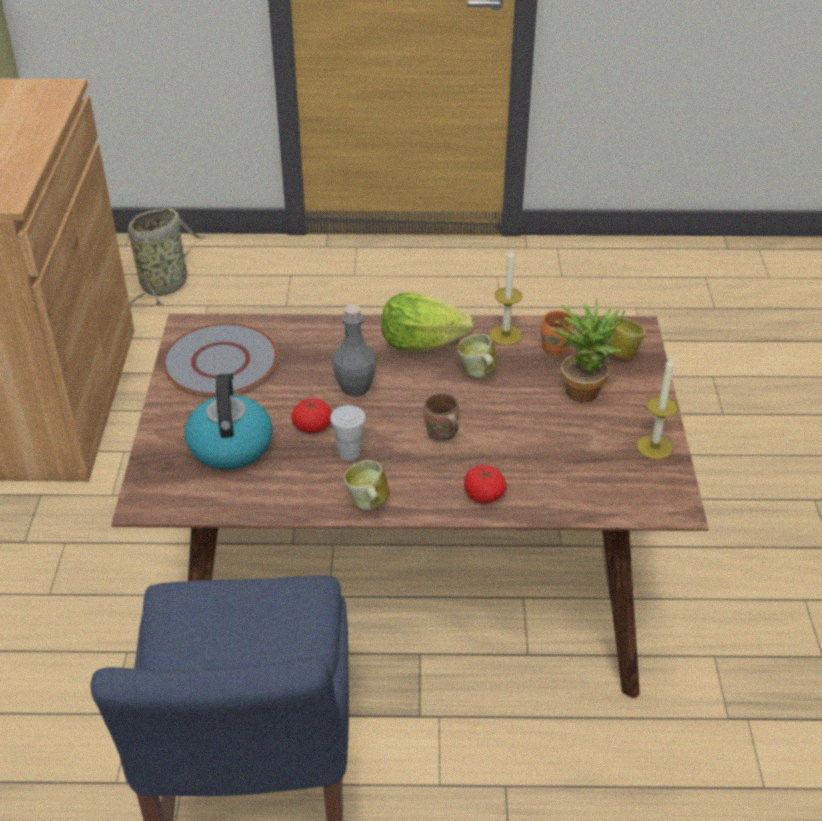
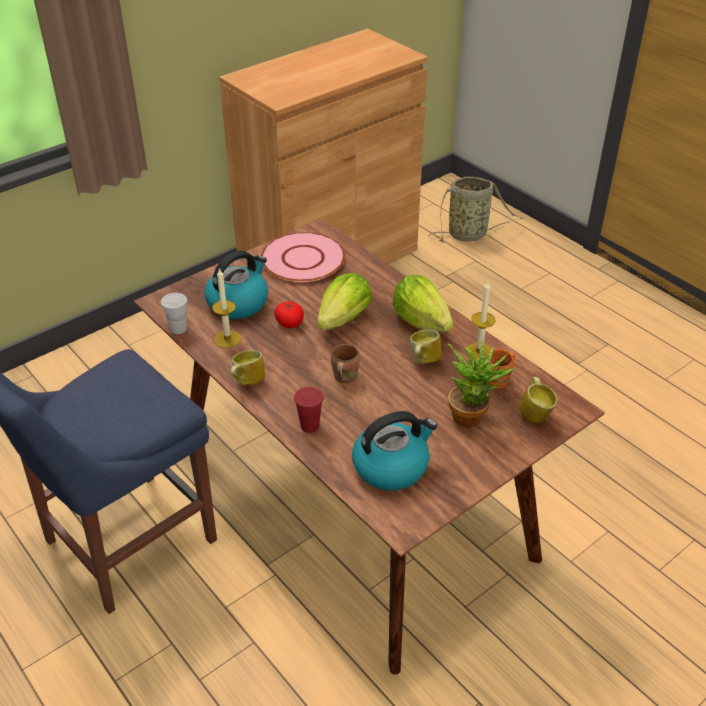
camera: 50 degrees right, 0 degrees up
grey plate [163,323,278,396] -> pink plate [261,232,345,282]
white cup [330,405,366,461] -> white cup moved to [161,293,187,334]
grey bottle [333,304,376,397] -> lettuce [317,273,372,330]
tomato [464,465,507,504] -> red cup [294,387,324,433]
candle [637,357,678,459] -> candle moved to [212,268,241,348]
none -> kettle [352,411,437,491]

